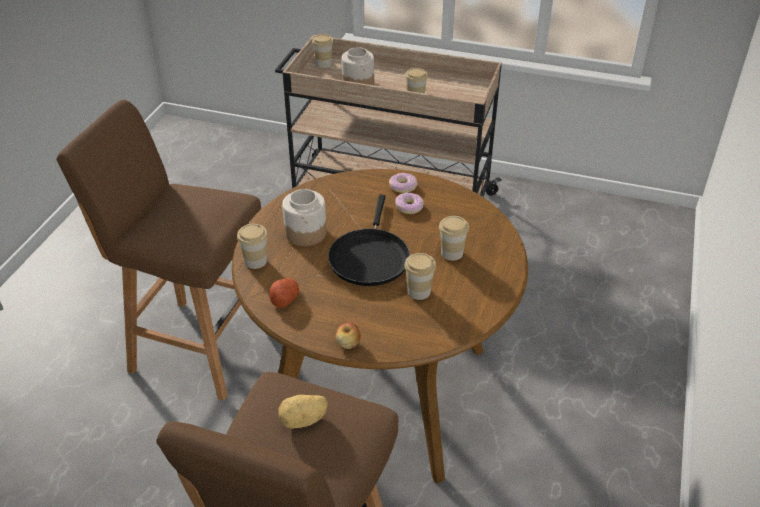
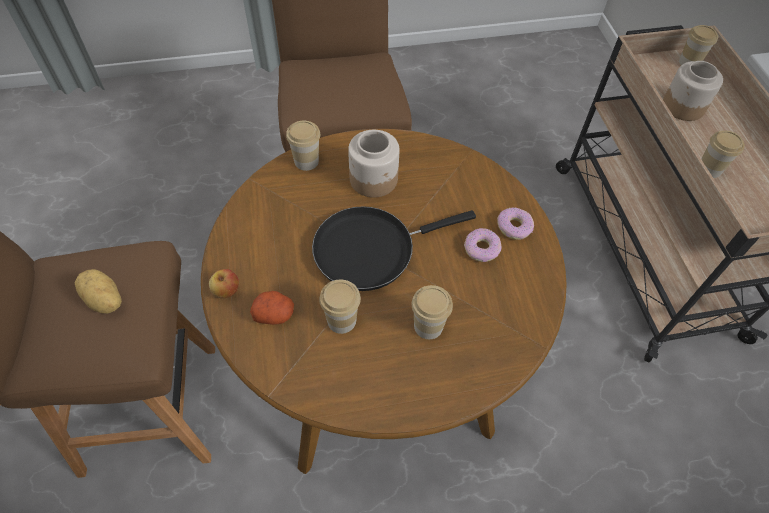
camera: 60 degrees right, 15 degrees up
potato [269,278,299,308] -> potato moved to [250,291,294,325]

